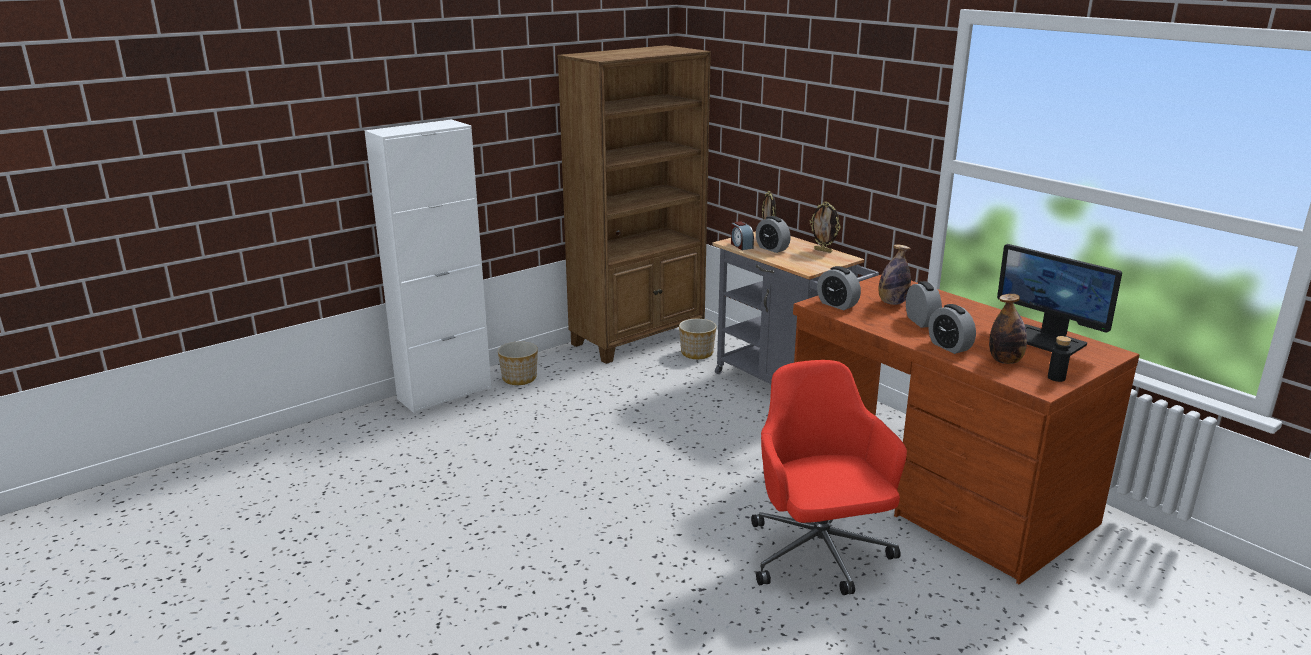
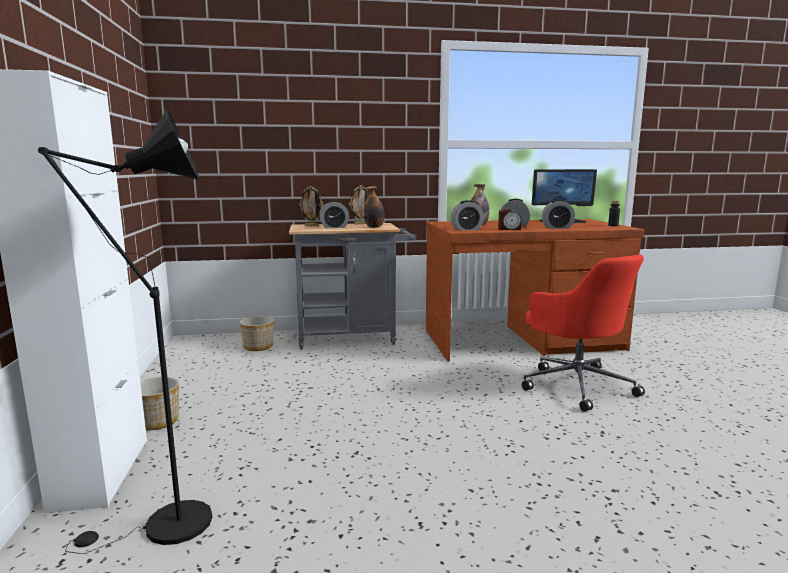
camera: 60 degrees left, 10 degrees down
brown bookcase [557,45,711,364] -> none
alarm clock [731,221,754,250] -> alarm clock moved to [498,209,522,230]
red office chair [751,360,907,595] -> red office chair turned 135 degrees counterclockwise [522,255,645,412]
bottle [989,294,1027,364] -> bottle moved to [364,186,384,228]
none -> black floor lamp [38,109,212,554]

